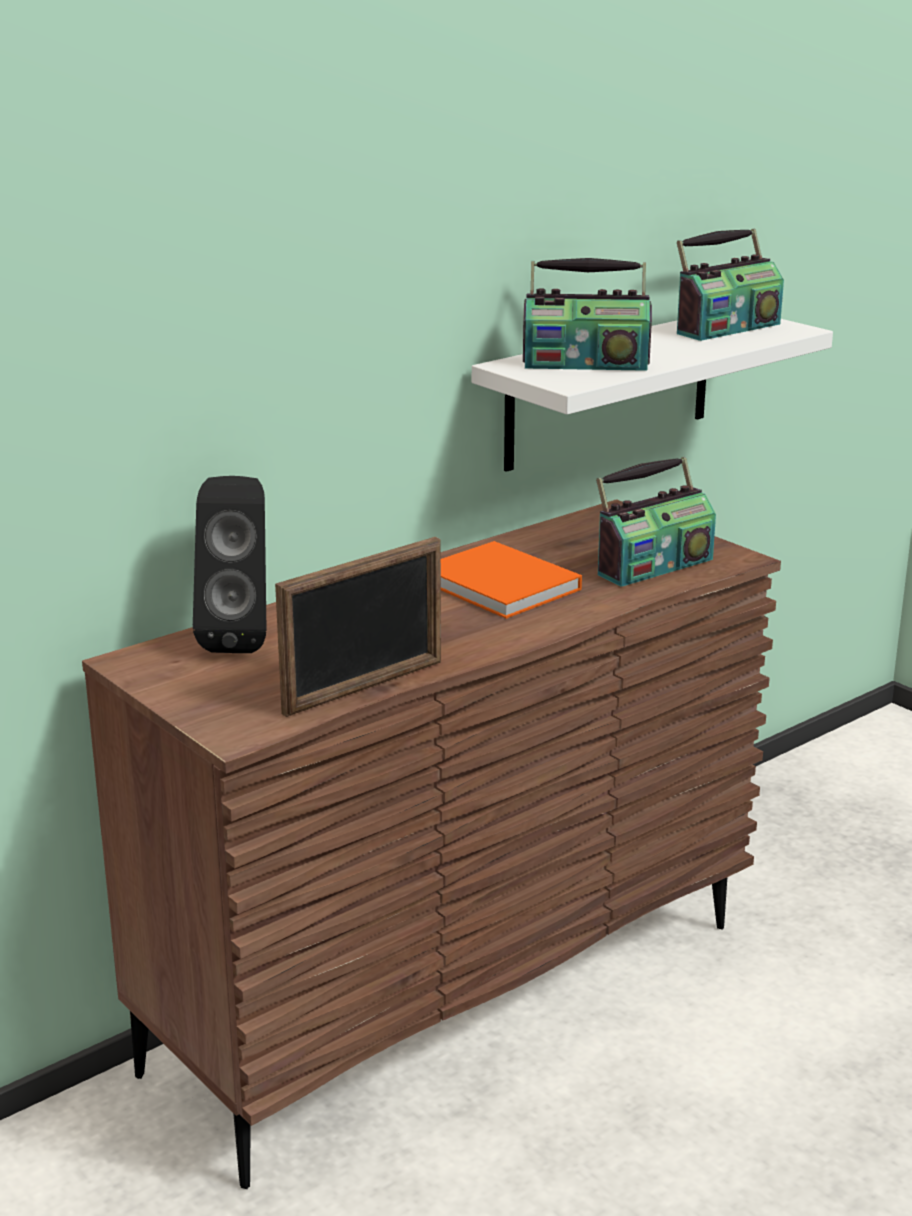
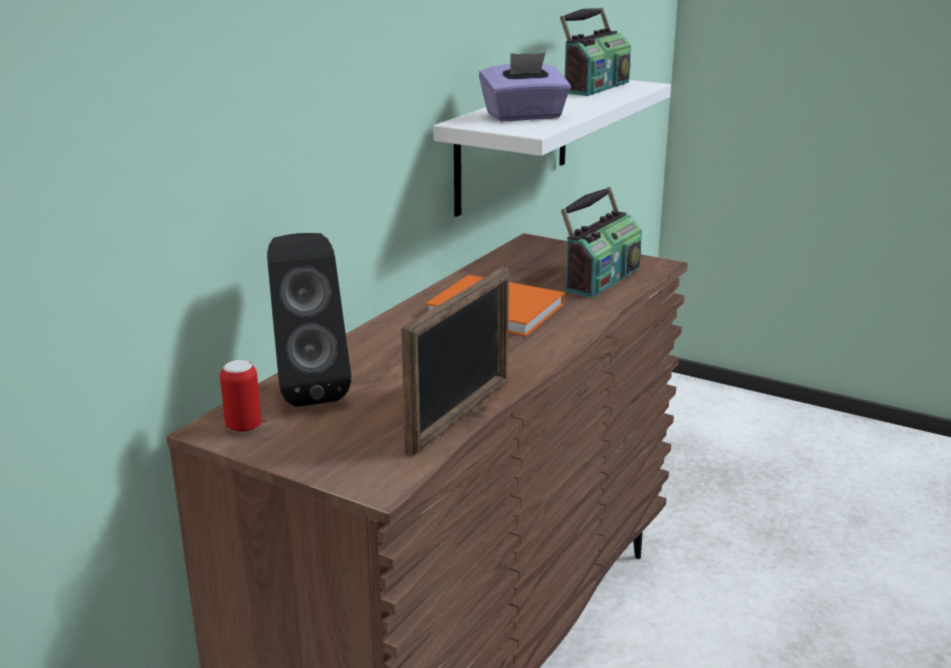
camera: 20 degrees left, 0 degrees up
radio [523,258,652,371] -> purple tissue box [479,53,571,121]
none -> can [220,360,261,433]

